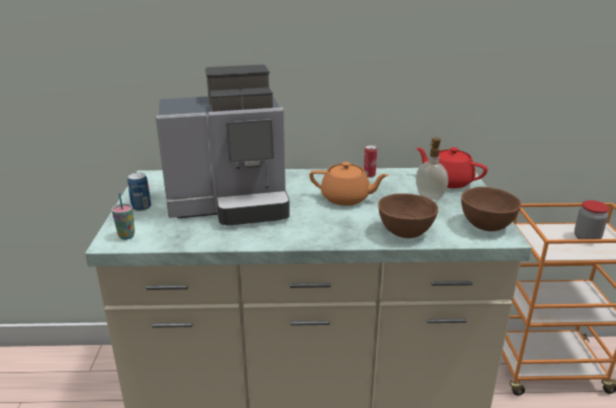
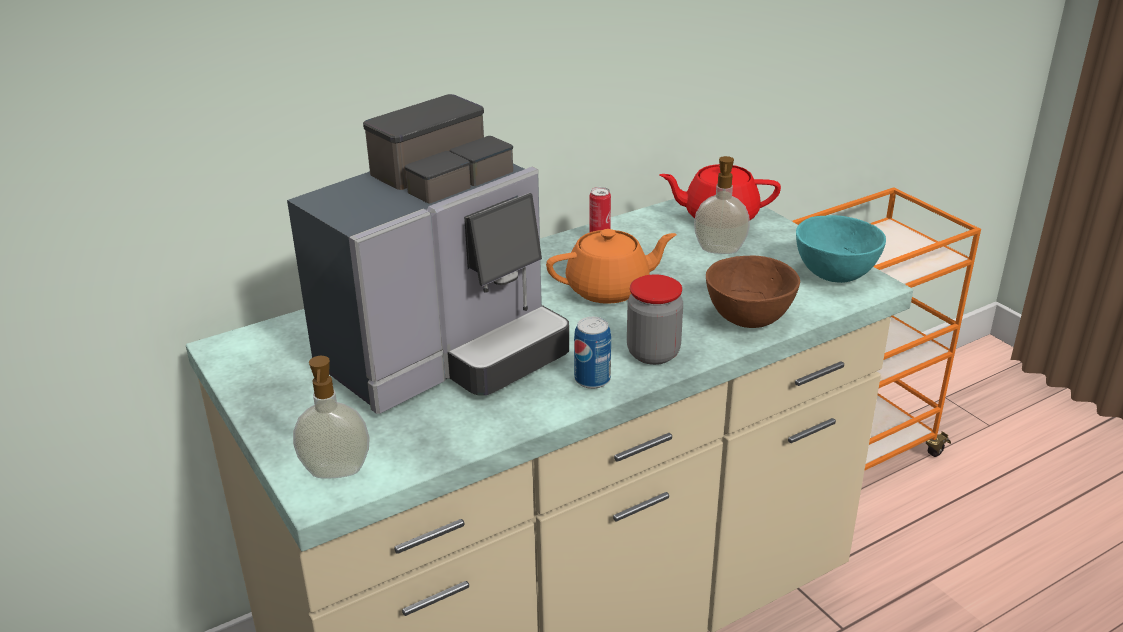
camera: 30 degrees left, 5 degrees up
cup [112,193,135,240] -> soap dispenser [293,356,370,479]
can [127,172,151,211] -> can moved to [574,317,611,389]
brown bowl [461,187,521,231] -> turquoise bowl [796,215,886,283]
jar [574,200,609,239] -> jar moved to [627,274,683,365]

